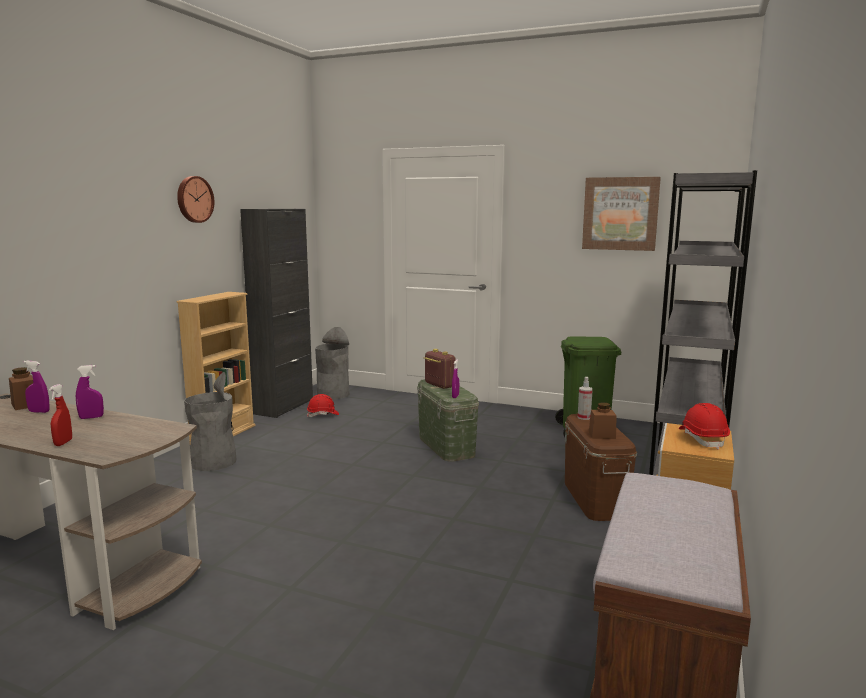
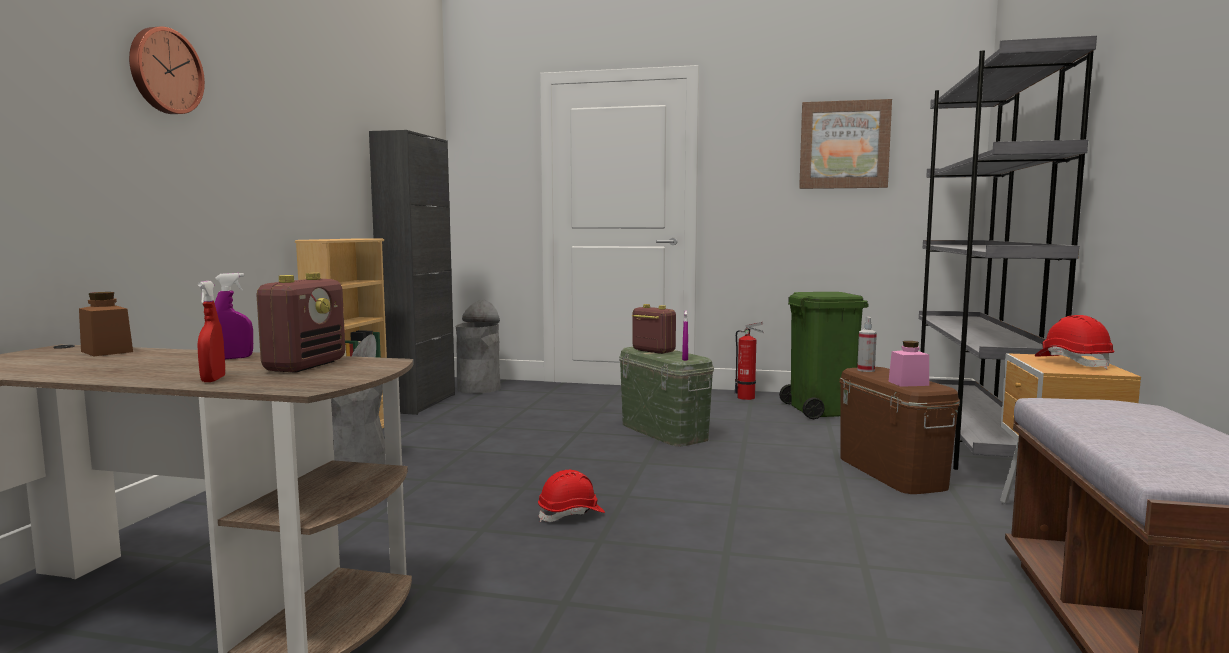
camera: 10 degrees left, 5 degrees down
purple spray bottle [24,361,50,413] -> none
wall clock [177,176,214,223] -> wall clock moved to [129,27,205,114]
red hard hat [307,394,339,417] -> red hard hat moved to [538,470,605,522]
brown jar [589,402,616,439] -> pink jar [889,341,929,387]
none -> radio [256,273,345,373]
none -> fire extinguisher [735,322,764,400]

